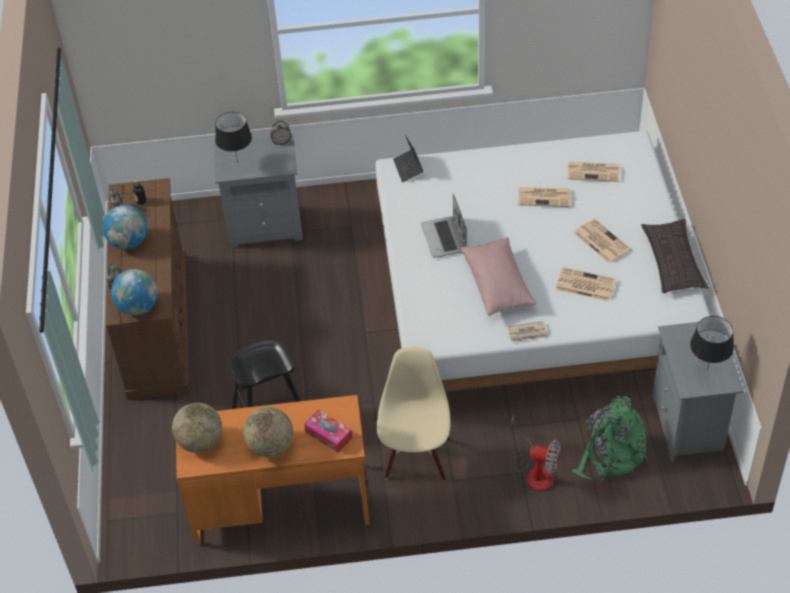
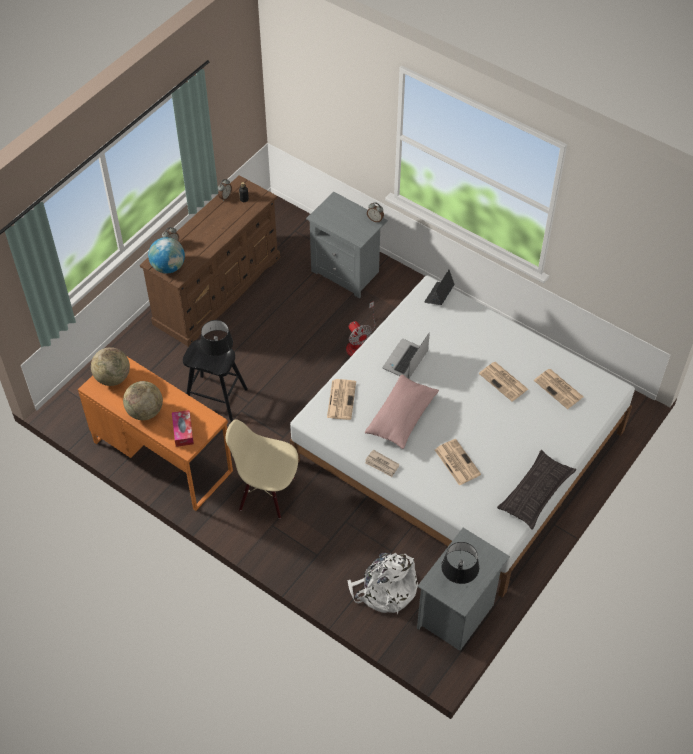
camera: 40 degrees right, 5 degrees up
globe [103,205,148,249] -> none
black table lamp [215,112,252,163] -> black table lamp moved to [200,320,233,359]
beige chair [377,347,451,480] -> beige chair turned 120 degrees counterclockwise [226,419,298,519]
fan [511,414,561,491] -> fan moved to [346,301,375,356]
green backpack [572,395,648,483] -> white backpack [347,552,418,614]
newspaper [574,219,631,263] -> newspaper moved to [327,379,356,420]

